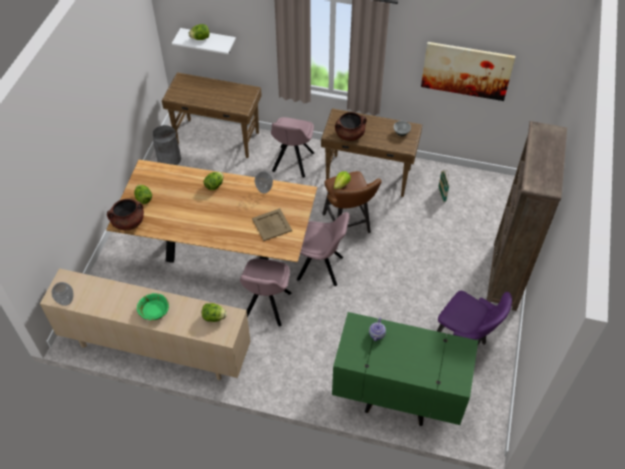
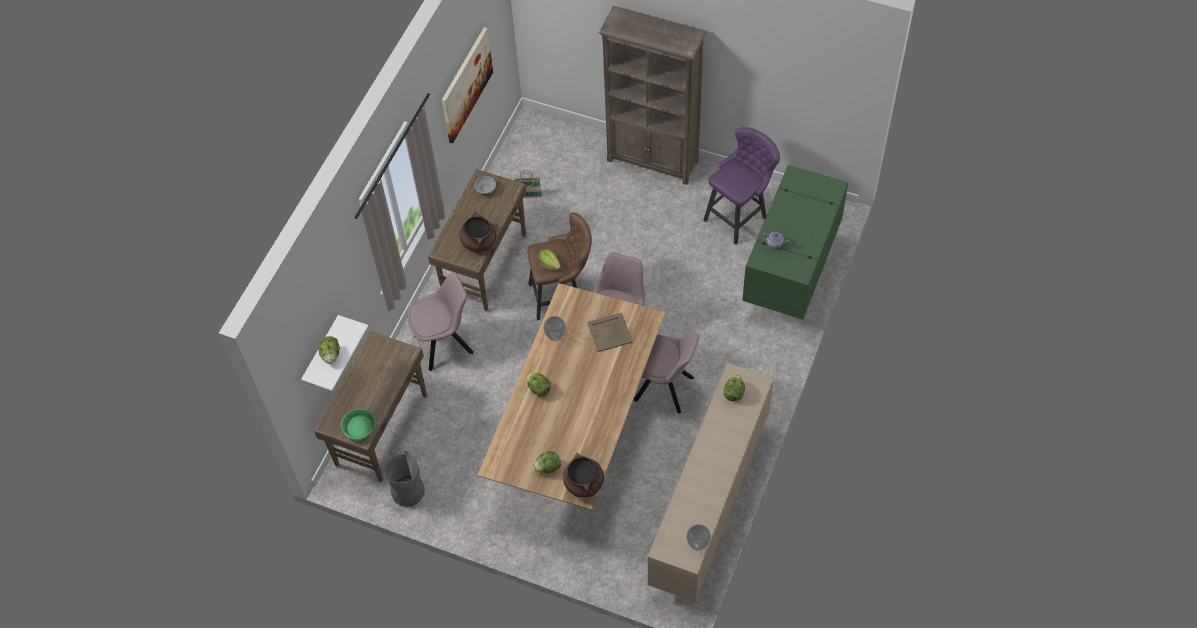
camera: 80 degrees left, 5 degrees up
green bowl [137,293,169,320] -> green bowl moved to [341,408,376,440]
pink chair [271,117,314,178] -> pink chair turned 45 degrees counterclockwise [407,272,474,371]

